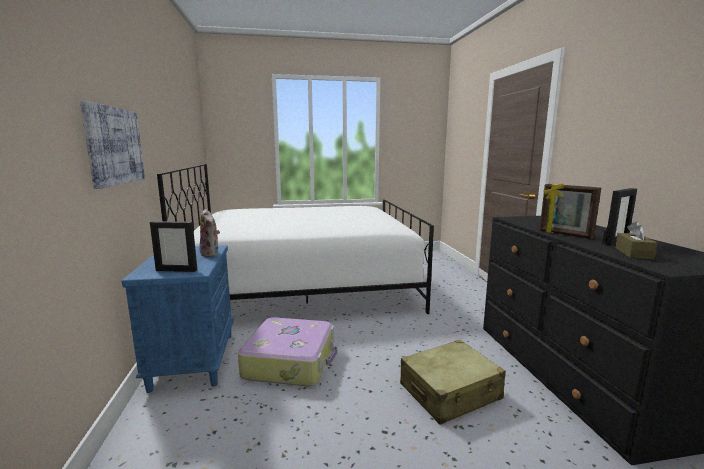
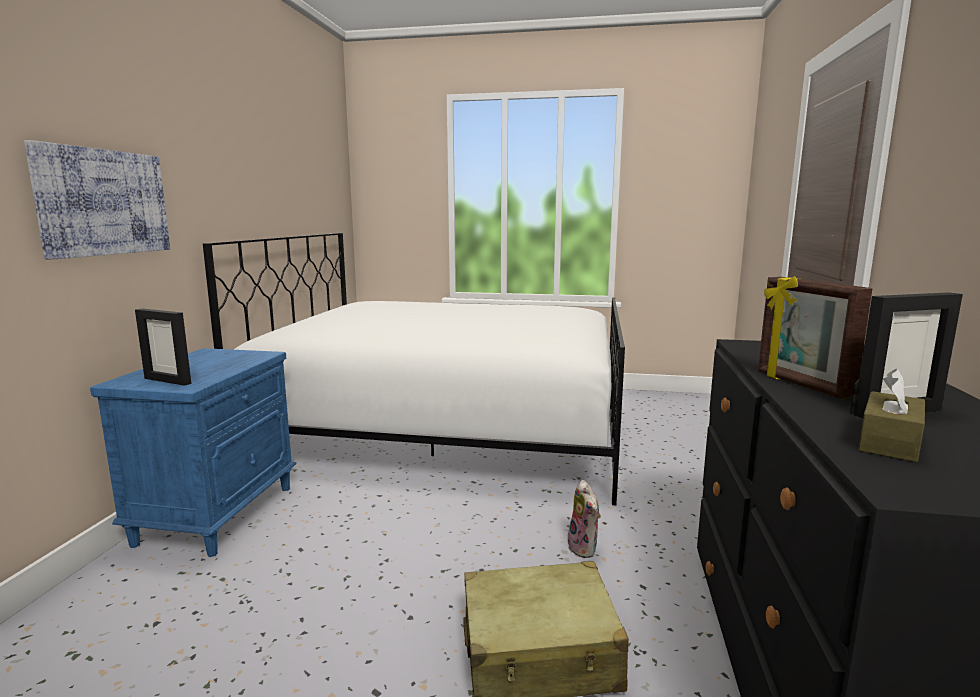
camera: 20 degrees right, 0 degrees up
plush toy [199,209,220,257] -> plush toy moved to [568,480,601,558]
suitcase [238,317,337,386] -> none

